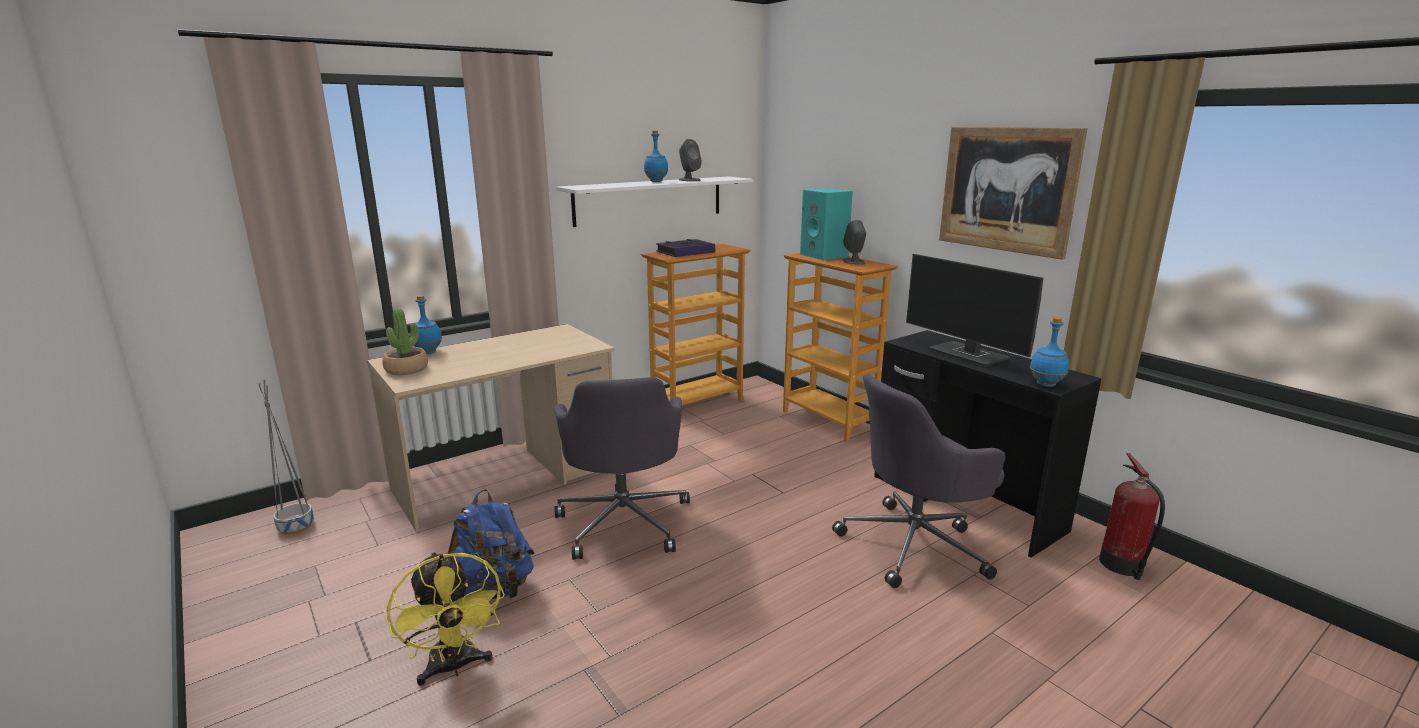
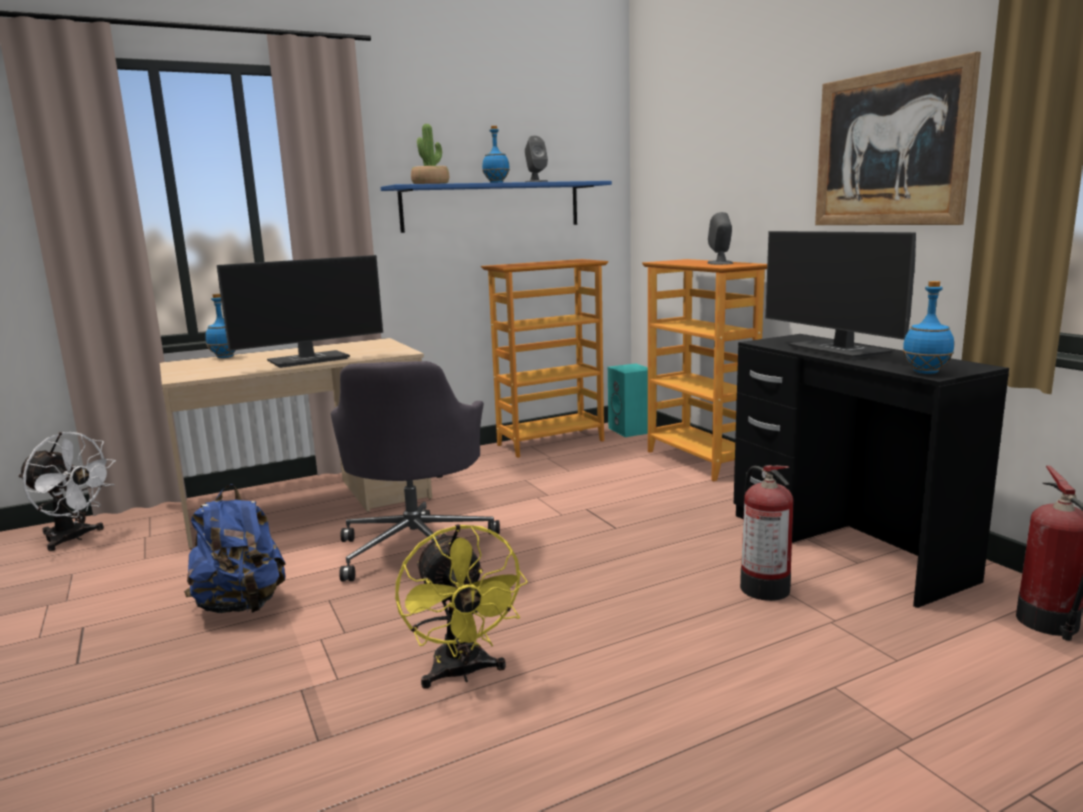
camera: 10 degrees right, 5 degrees down
grey planter [259,380,314,535] -> white fan [18,432,116,551]
potted plant [382,308,428,375] -> potted plant moved to [411,124,449,184]
yellow fan [387,552,505,686] -> yellow fan moved to [395,524,528,689]
white shelf [556,177,753,227] -> blue shelf [381,181,612,233]
book [656,239,715,257] -> none
turquoise speaker [800,188,853,261] -> turquoise speaker moved to [608,363,648,437]
grey office chair [832,374,1005,588] -> fire extinguisher [740,465,794,601]
none -> monitor [217,255,383,368]

